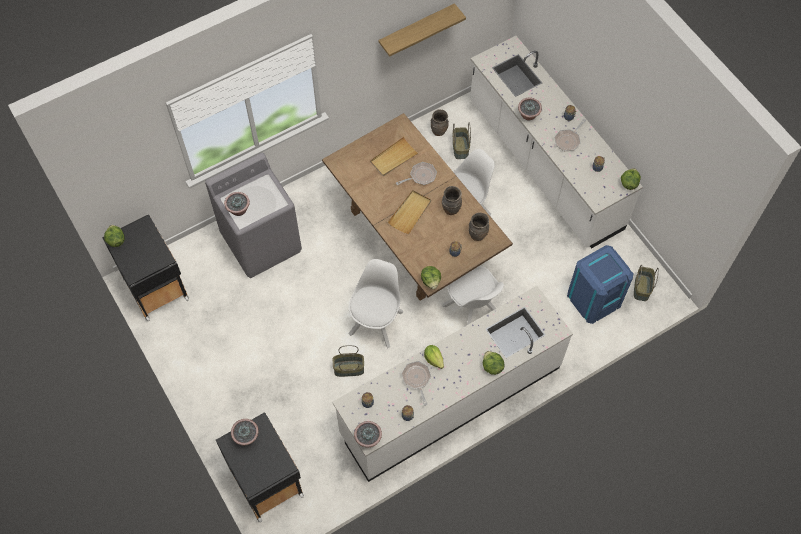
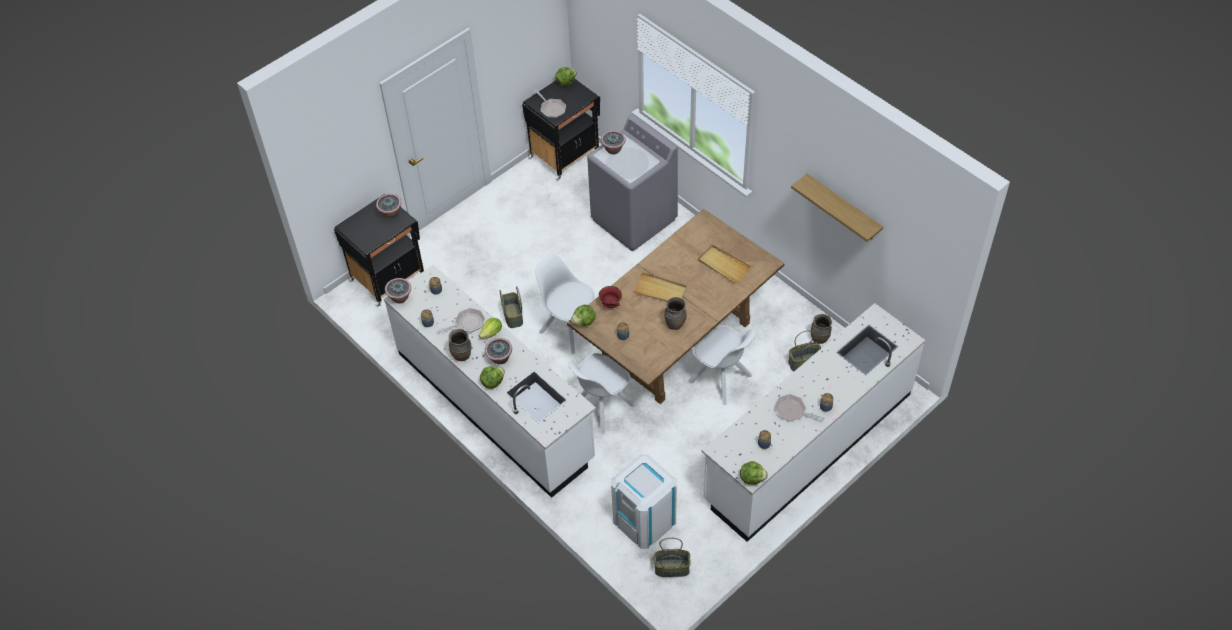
camera: 80 degrees right, 10 degrees down
white chair [348,259,403,348] -> white chair turned 150 degrees counterclockwise [535,254,596,354]
frying pan [396,162,437,185] -> frying pan moved to [534,90,566,118]
brown vase [469,212,489,241] -> brown vase moved to [448,329,472,361]
potted plant [518,98,542,121] -> potted plant moved to [485,338,512,364]
blue trash can [567,245,634,324] -> white trash can [611,454,677,549]
none -> red bowl [599,286,622,308]

